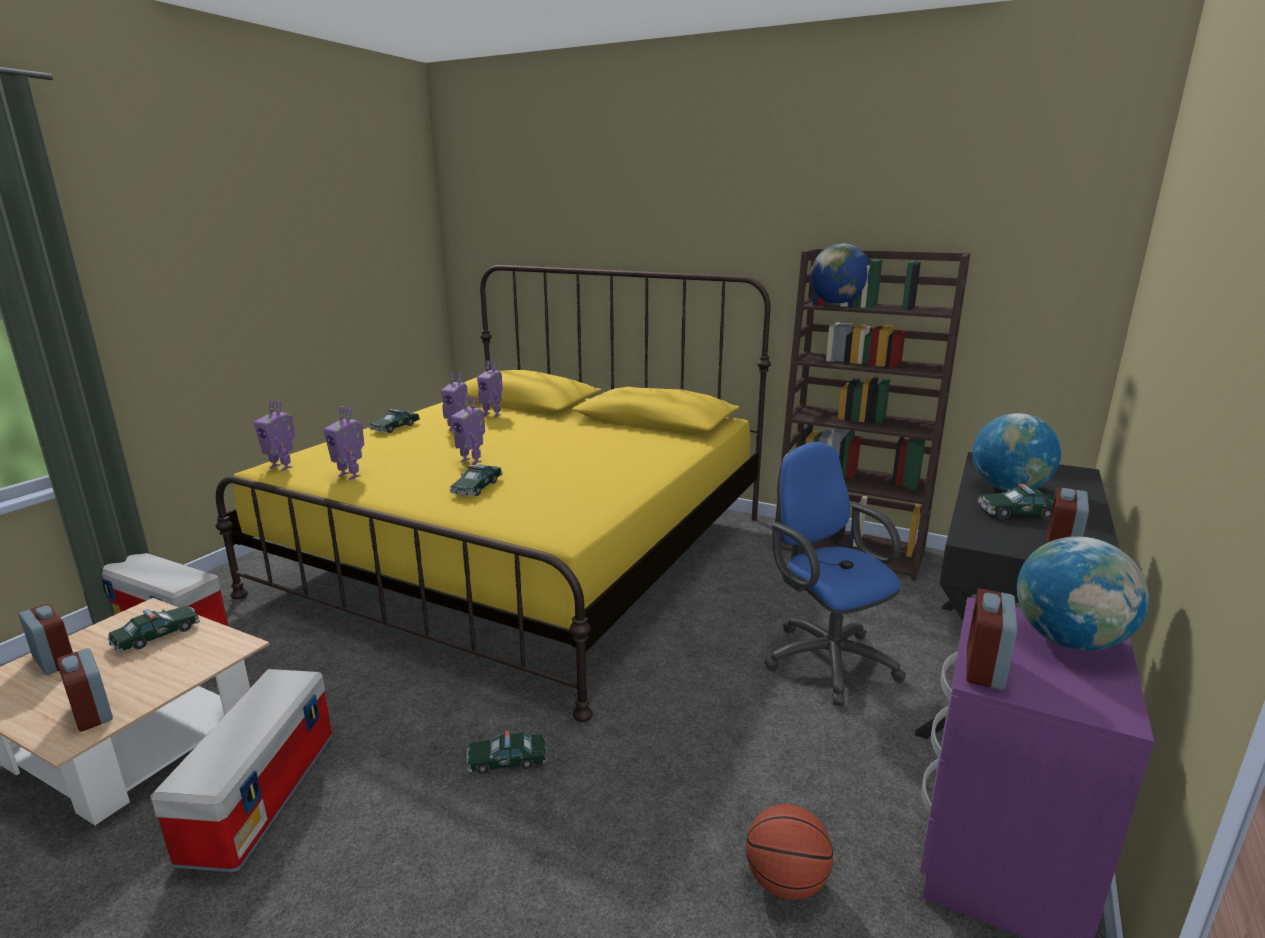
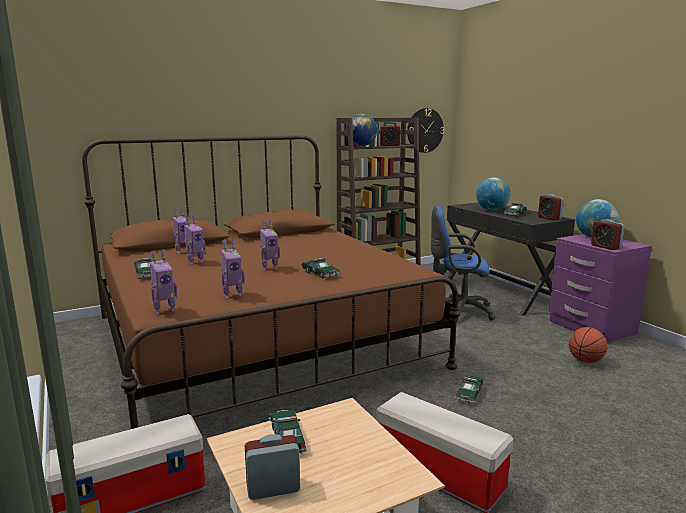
camera: 55 degrees left, 5 degrees down
alarm clock [56,648,113,732] -> alarm clock moved to [380,124,400,146]
yellow bed [216,265,771,722] -> brown bed [82,135,460,429]
none -> wall clock [407,108,444,153]

